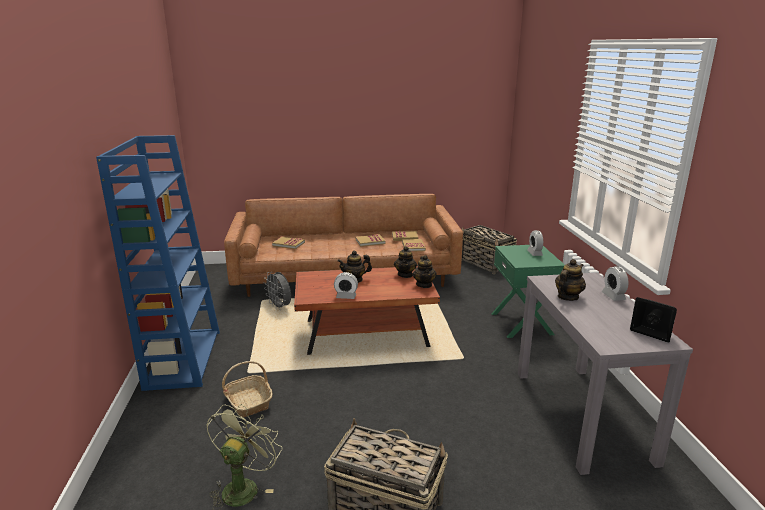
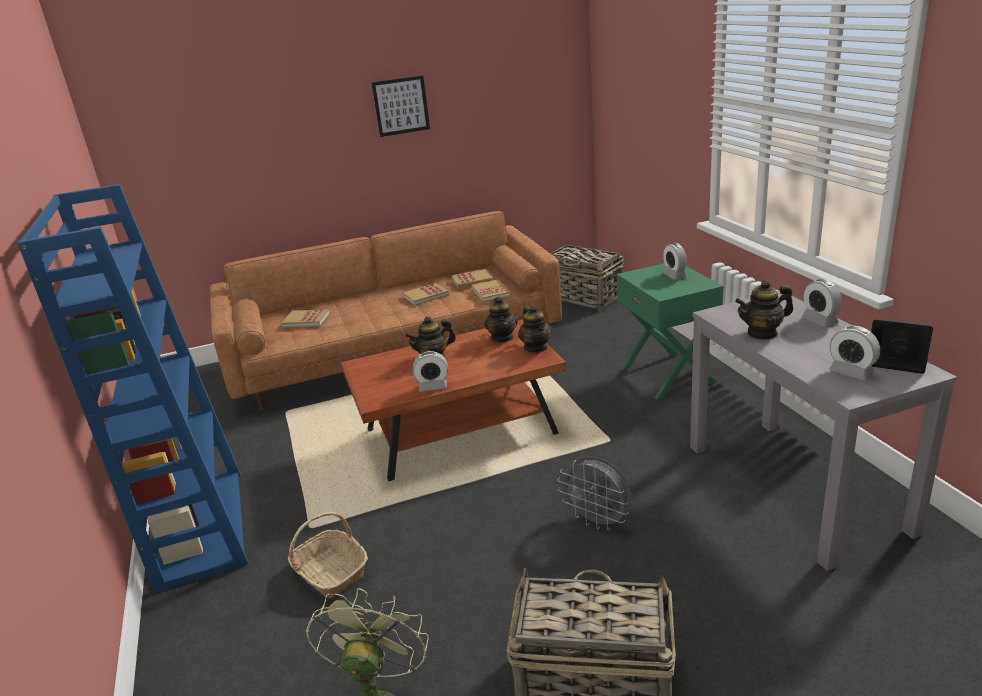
camera: 10 degrees left, 5 degrees up
grey fan [263,272,291,310] -> grey fan moved to [557,456,631,530]
teapot [555,259,586,301] -> teapot turned 135 degrees counterclockwise [735,280,793,340]
none -> picture [372,75,430,137]
none -> alarm clock [829,326,880,380]

